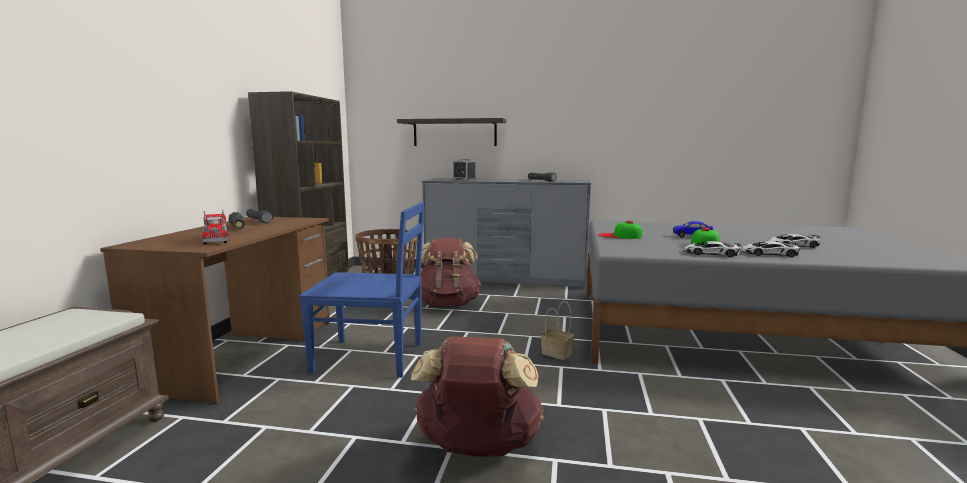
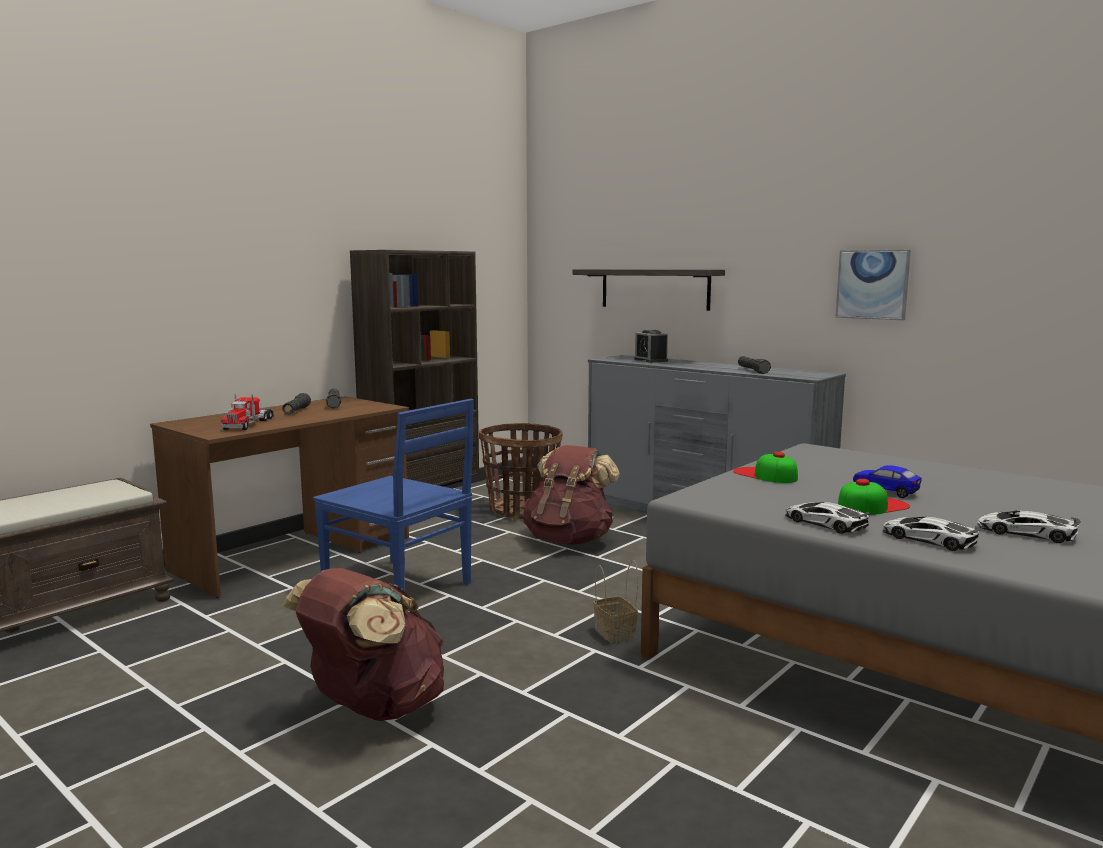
camera: 30 degrees right, 0 degrees up
none -> picture [835,250,911,320]

